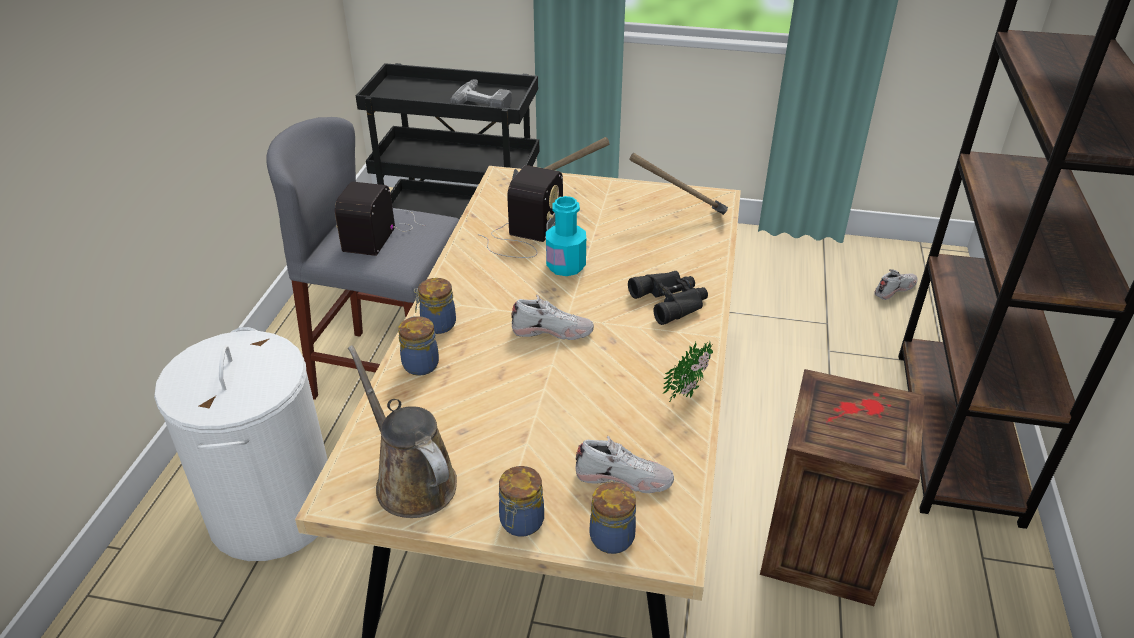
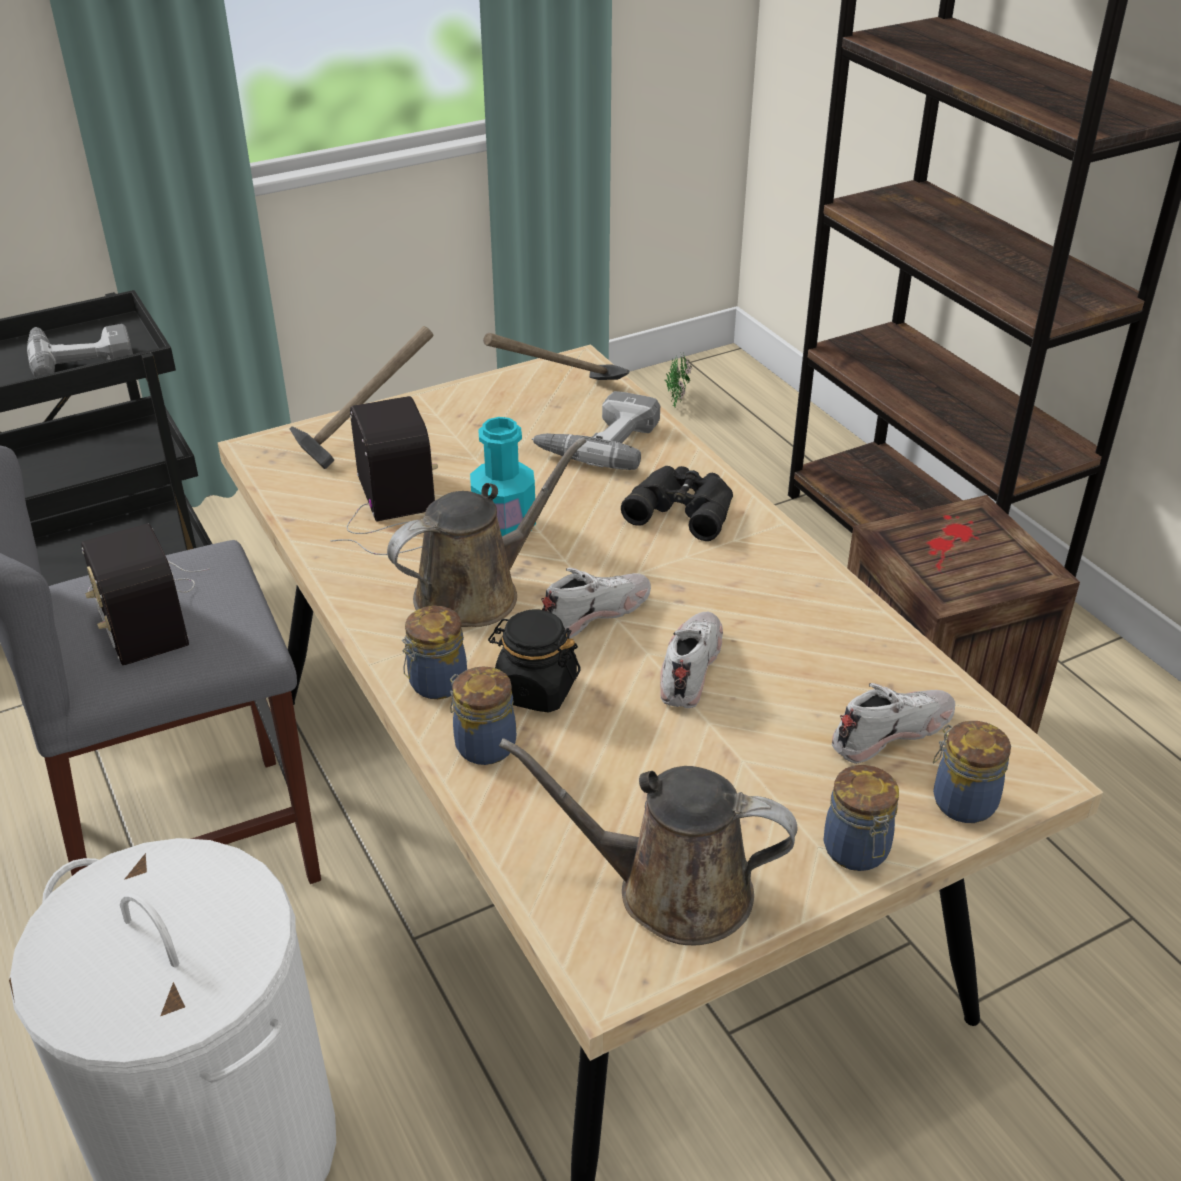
camera: 40 degrees left, 0 degrees up
potted plant [663,341,713,402] -> potted plant moved to [664,356,692,407]
white shoe [874,269,918,300] -> white shoe moved to [660,612,723,708]
none -> brown watering can [387,437,587,627]
none -> black jar [488,610,581,713]
none -> power drill [532,391,660,470]

